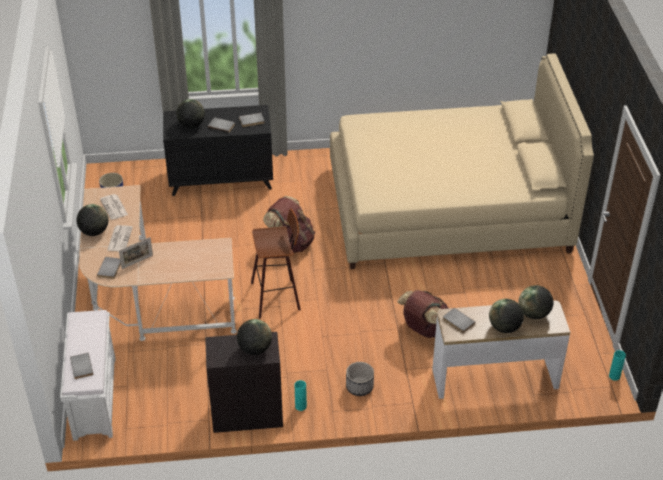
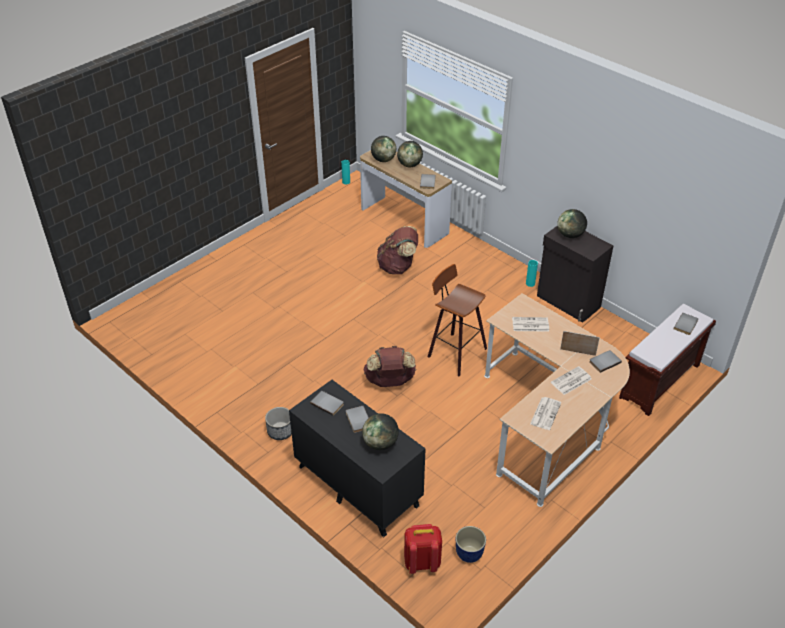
camera: 130 degrees left, 0 degrees up
white bench [60,310,116,441] -> brown bench [619,304,716,416]
globe [77,204,108,236] -> none
beige bed [330,54,594,269] -> none
planter [346,362,374,396] -> planter moved to [265,407,292,440]
none -> red backpack [404,524,442,574]
none -> newspaper [512,317,549,332]

